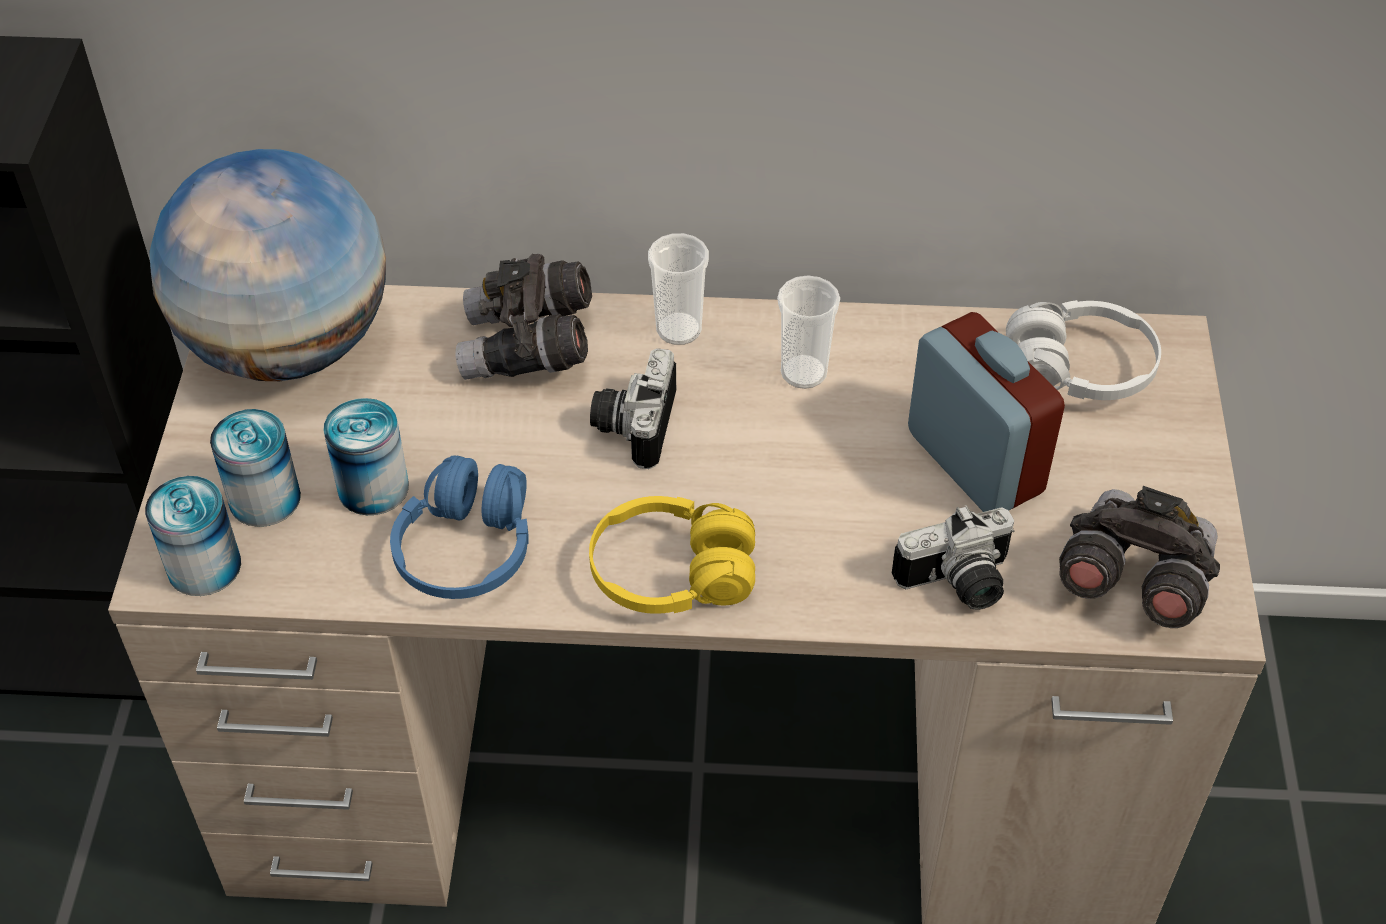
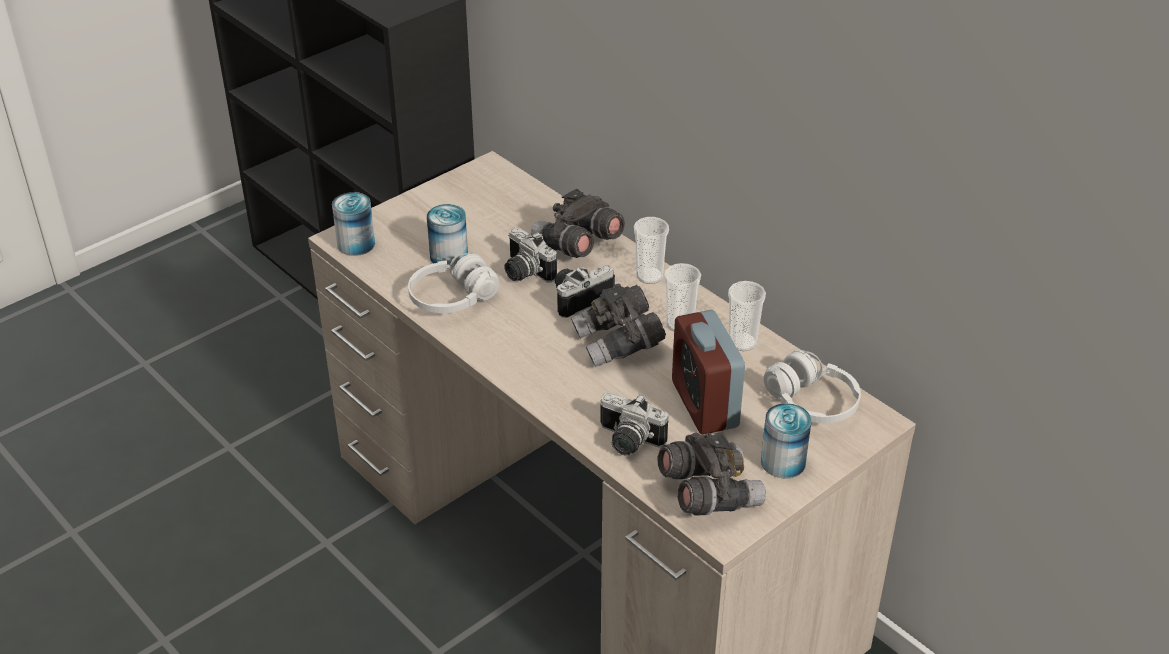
camera: 45 degrees right, 10 degrees down
globe [149,149,386,381] -> none
can [210,409,301,527] -> can moved to [761,403,812,479]
blue headphones [390,455,529,599] -> white headphones [408,253,499,313]
yellow headphones [589,496,755,614] -> none
alarm clock [908,312,1065,512] -> alarm clock turned 150 degrees clockwise [672,310,745,435]
none -> camera [504,227,557,282]
none -> grey binoculars [571,284,666,367]
none -> cup [728,281,766,351]

